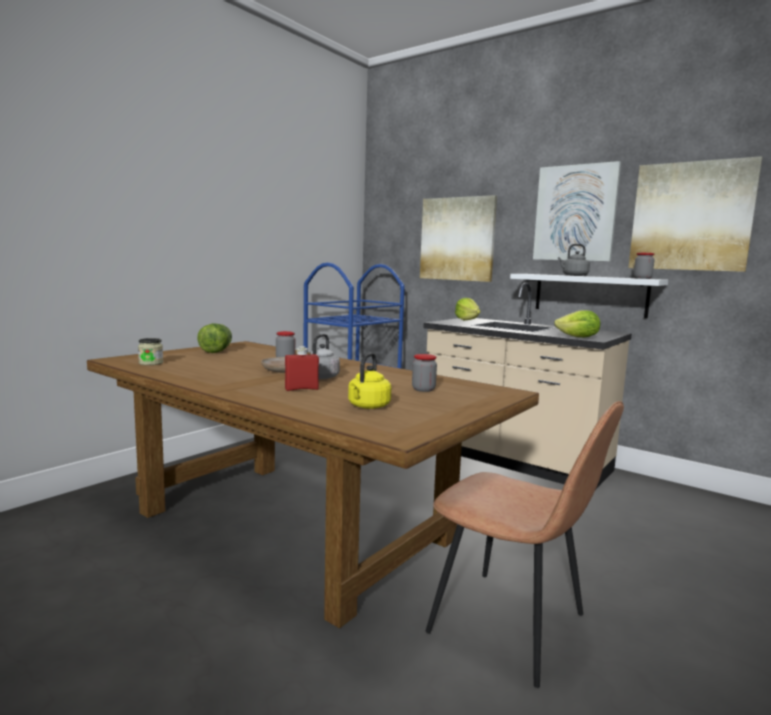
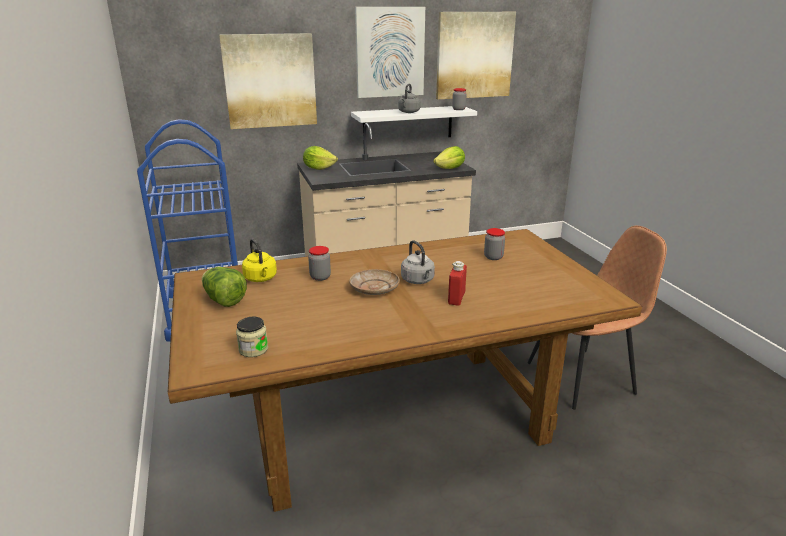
camera: 55 degrees left, 15 degrees up
yellow kettle [348,353,391,409] -> yellow kettle moved to [242,239,277,282]

